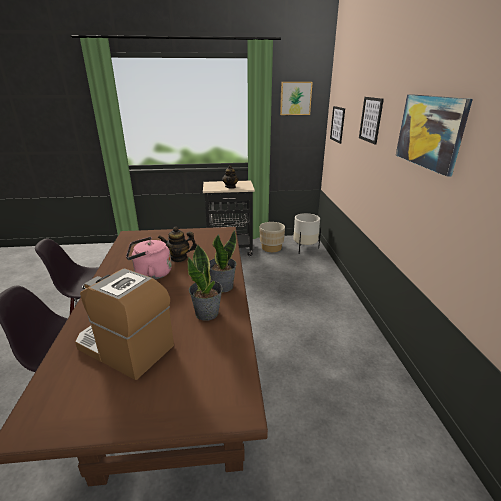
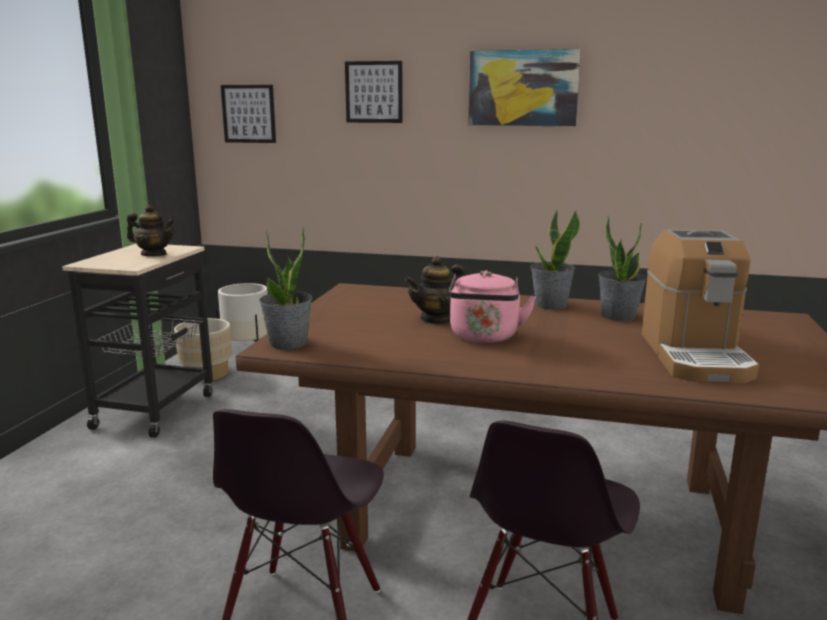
camera: 70 degrees left, 10 degrees down
coffee machine [75,269,174,380] -> coffee machine turned 45 degrees counterclockwise [642,230,759,383]
teapot [158,227,197,262] -> teapot turned 45 degrees clockwise [405,256,465,324]
picture [280,82,313,115] -> none
none -> potted plant [259,228,313,349]

